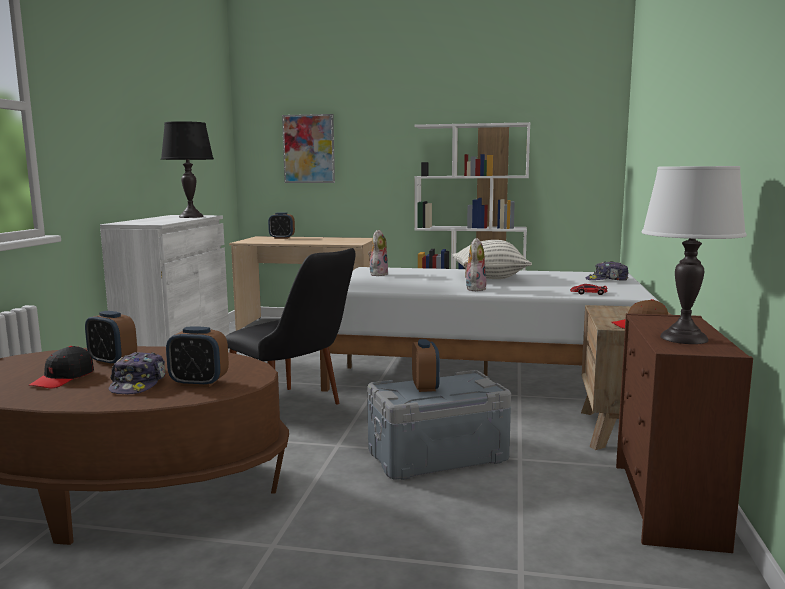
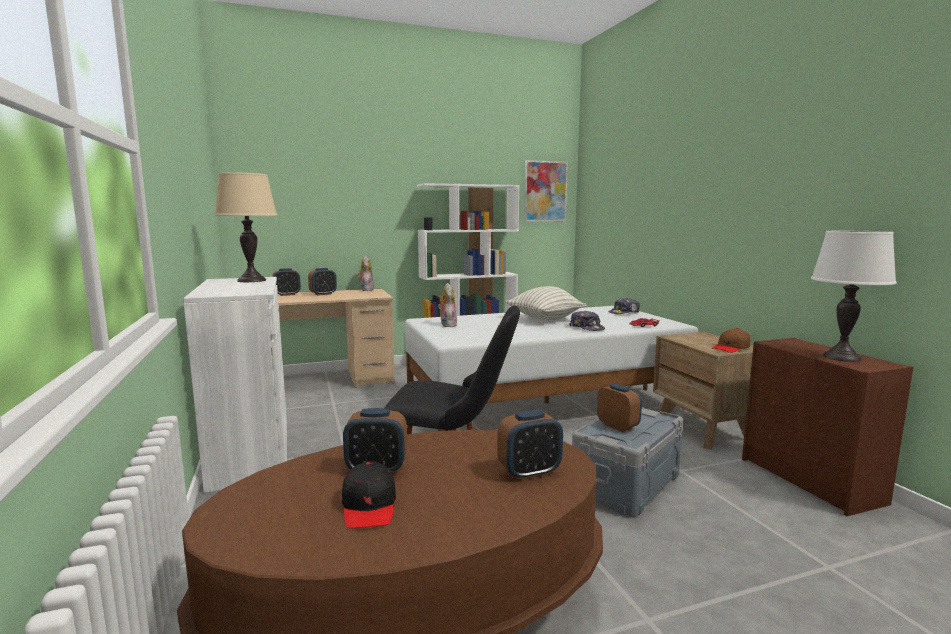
camera: 30 degrees left, 0 degrees up
cap [109,352,166,394] -> cap moved to [569,311,605,331]
black table lamp [161,121,214,218] -> beige table lamp [215,173,277,282]
picture [282,114,335,183] -> picture moved to [524,160,568,221]
plush toy [464,238,487,291] -> plush toy moved to [358,256,374,291]
none -> alarm clock [308,268,337,296]

